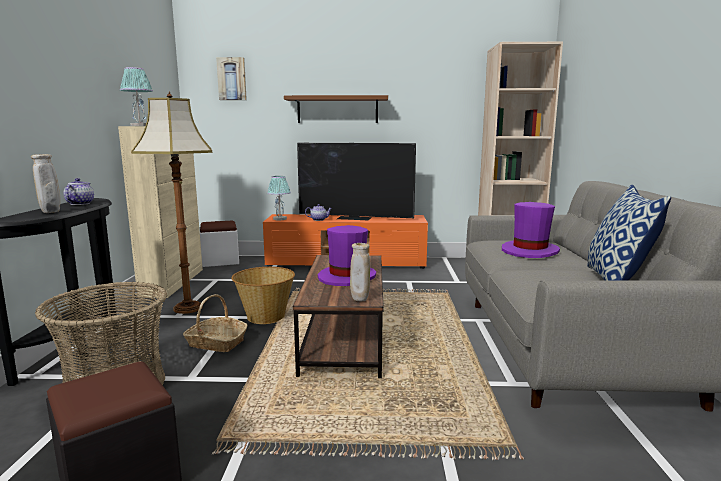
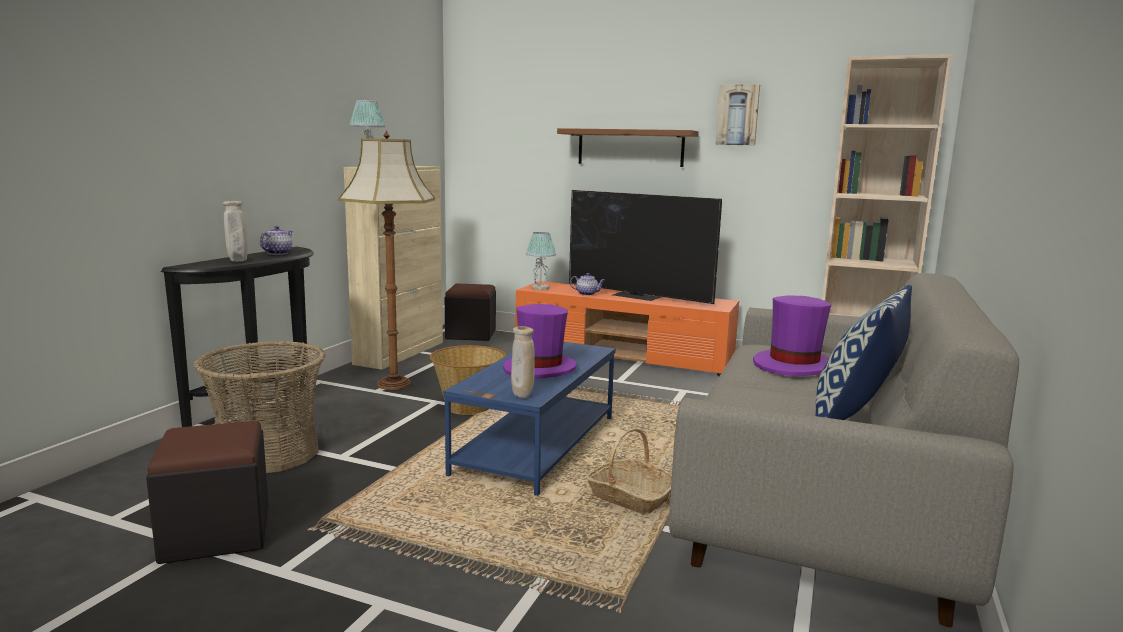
camera: 20 degrees right, 0 degrees up
basket [183,294,247,352] -> basket moved to [586,428,672,514]
white ottoman [200,221,239,267] -> black ottoman [445,284,496,341]
picture [216,57,247,100] -> picture moved to [715,84,760,145]
brown coffee table [293,255,384,378] -> blue coffee table [444,342,616,496]

